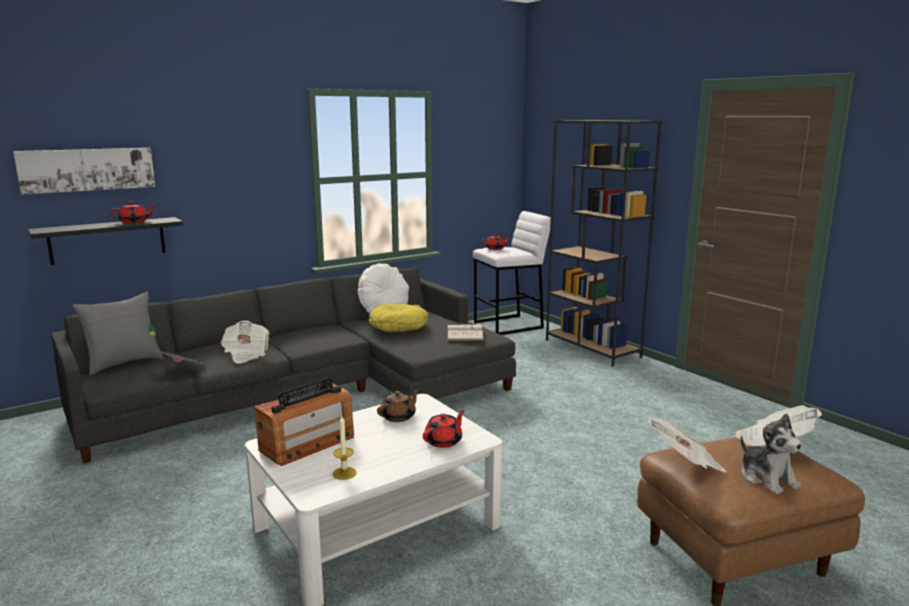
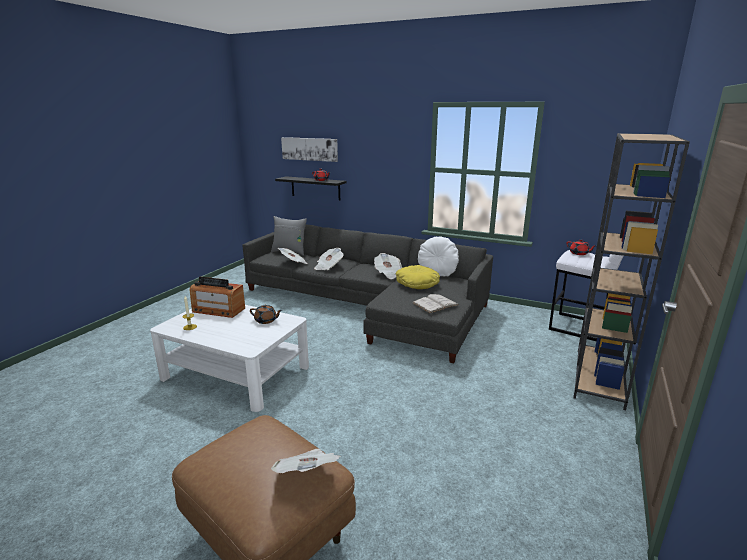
camera: 60 degrees right, 5 degrees up
red teapot [423,410,465,448] -> none
newspaper [647,418,727,472] -> newspaper moved to [374,253,402,279]
plush toy [740,413,802,494] -> none

